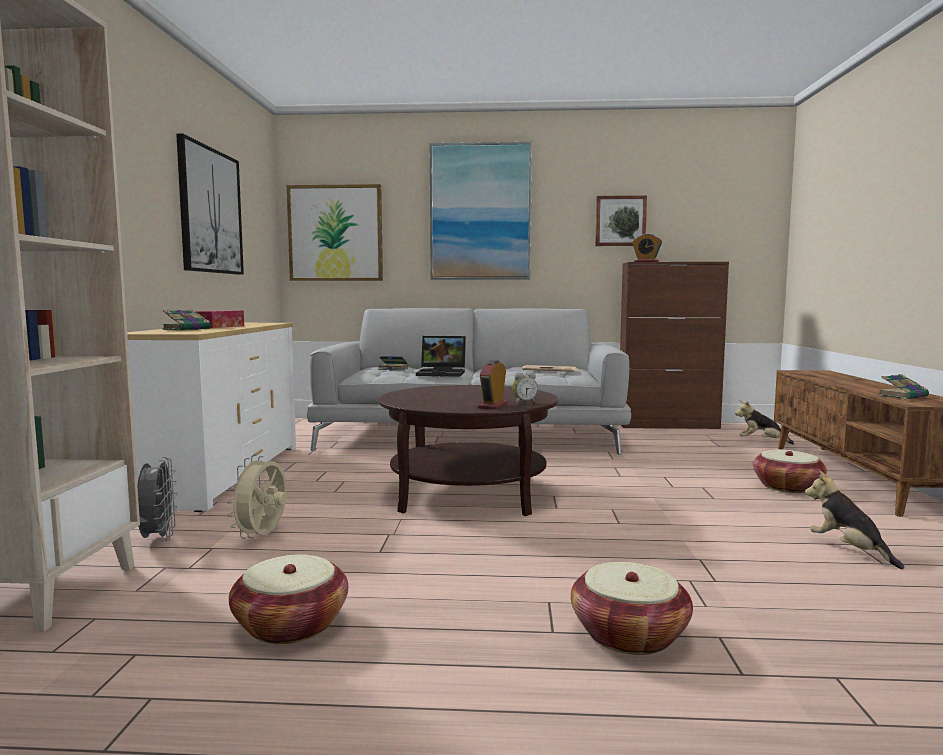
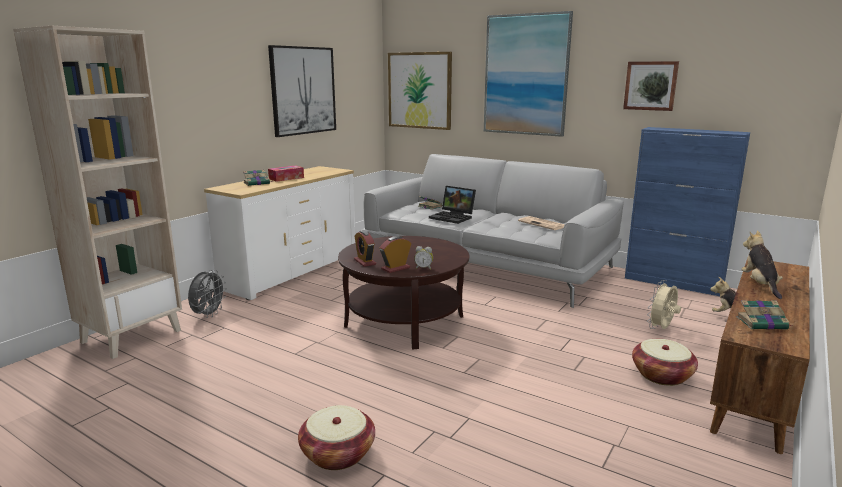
camera: 30 degrees right, 10 degrees up
beige fan [227,455,287,539] -> beige fan moved to [647,280,681,329]
basket [229,554,348,644] -> none
brown cabinet [620,262,729,429] -> blue cabinet [625,127,750,296]
alarm clock [632,234,662,262] -> alarm clock moved to [354,230,376,267]
plush toy [805,471,904,569] -> plush toy moved to [741,230,783,299]

